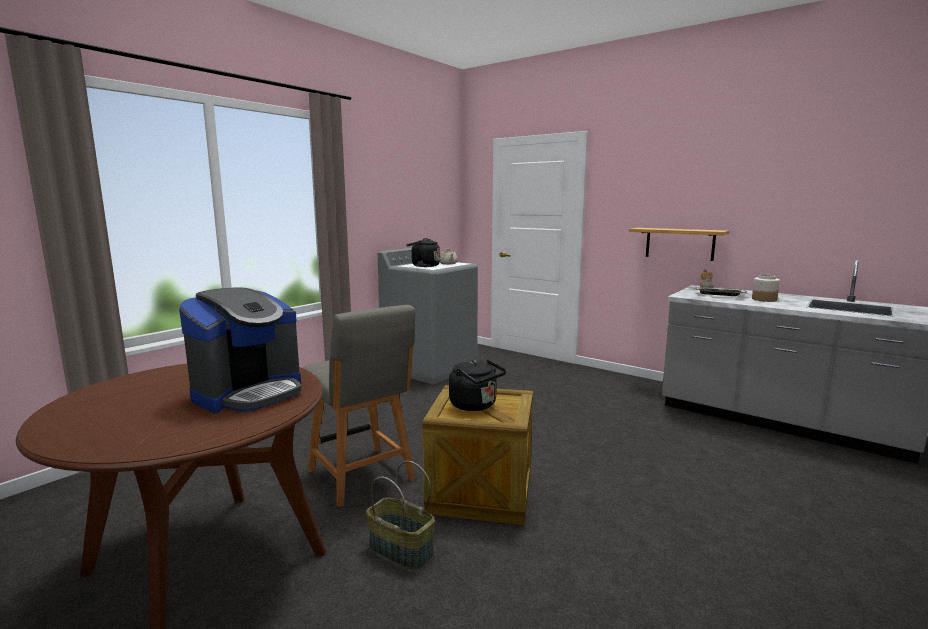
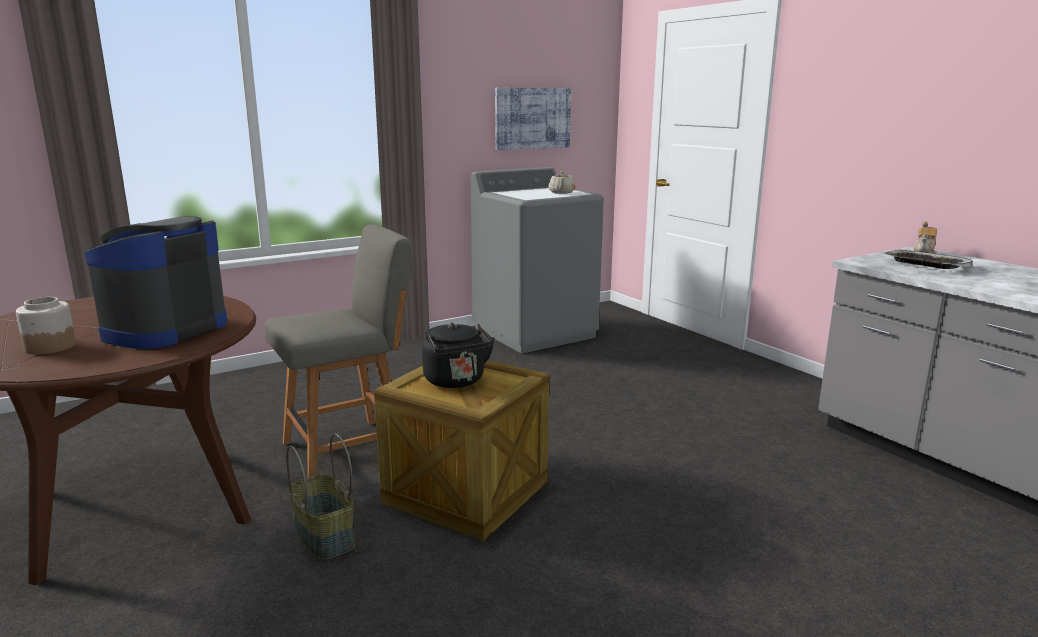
camera: 20 degrees right, 5 degrees up
coffee machine [179,287,301,413] -> coffee machine turned 150 degrees clockwise [85,216,227,349]
grey chair [303,305,415,507] -> grey chair turned 105 degrees counterclockwise [264,224,412,477]
black kettle [406,238,440,267] -> none
shelf [629,228,729,261] -> none
jar [752,275,780,302] -> jar moved to [16,297,76,355]
none -> picture [495,88,571,150]

